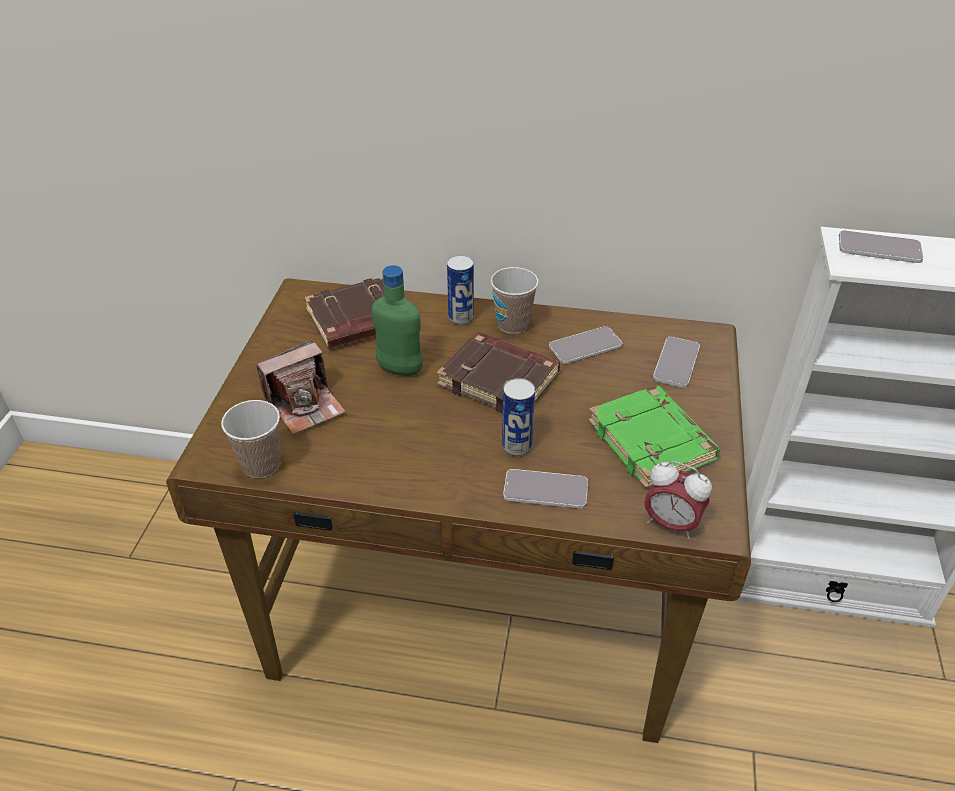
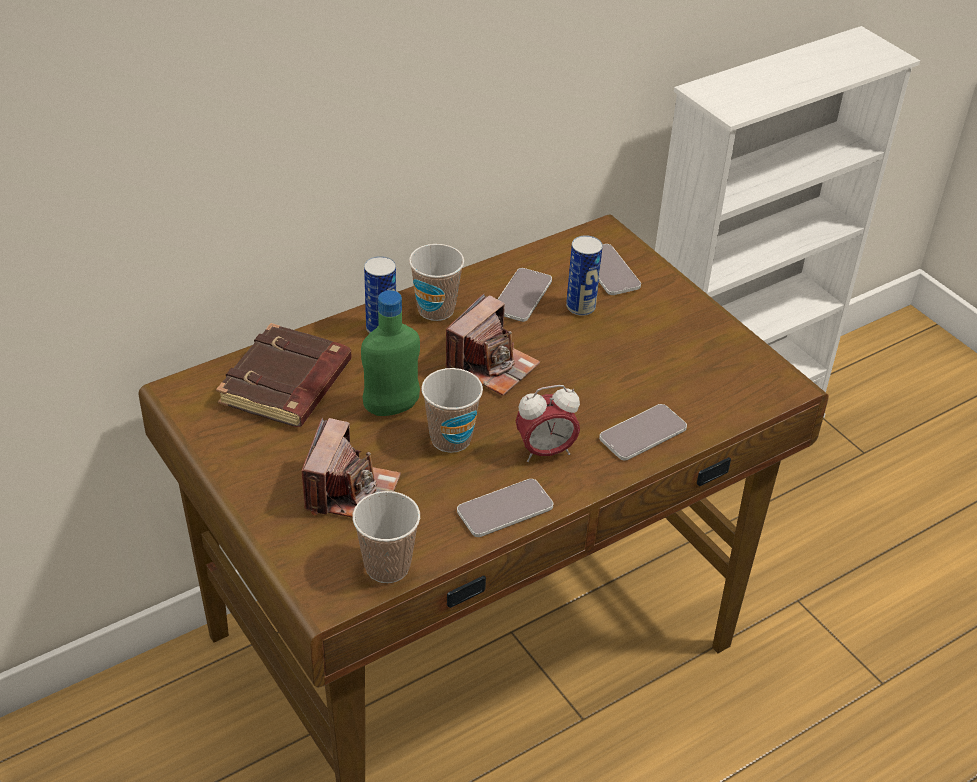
camera: 45 degrees left, 0 degrees up
brown book [437,332,560,413] -> camera [446,294,540,396]
can [502,378,535,457] -> can moved to [566,235,603,316]
green book [588,386,720,489] -> none
alarm clock [644,461,712,539] -> alarm clock moved to [516,385,580,462]
phone [839,230,924,263] -> phone moved to [457,479,553,537]
none -> cup [421,368,483,453]

